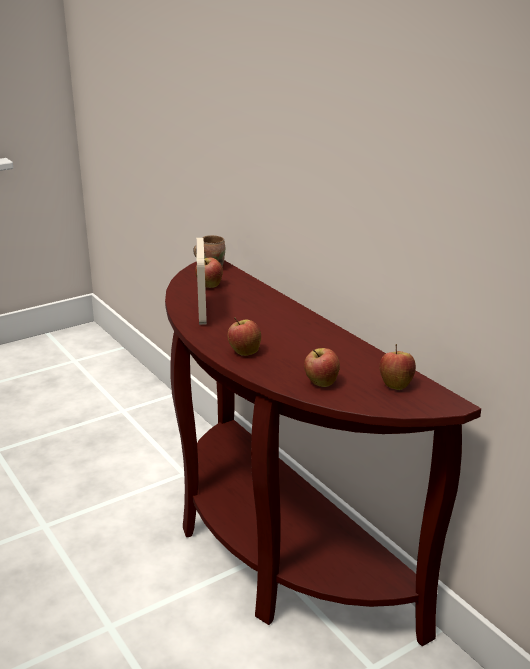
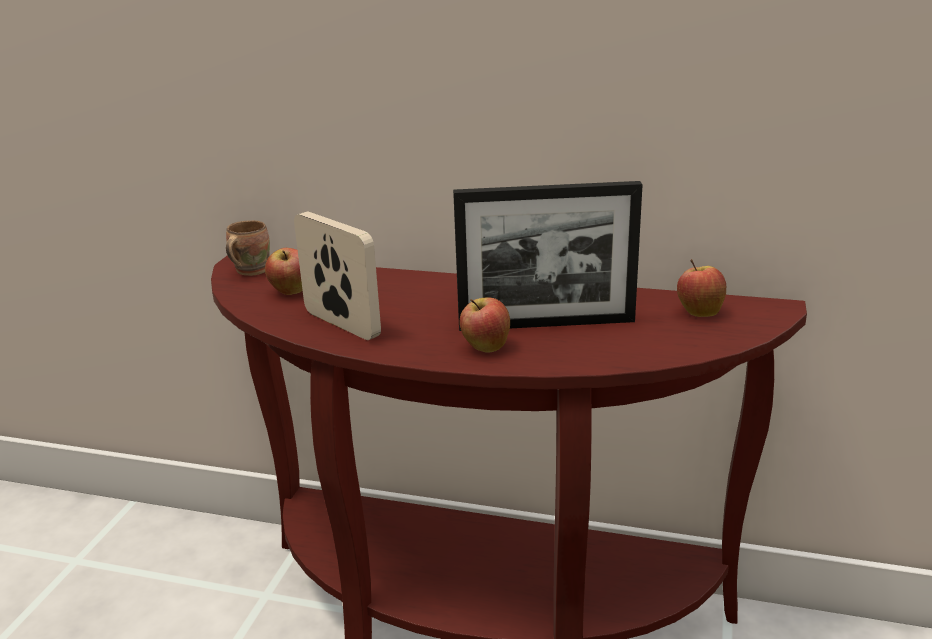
camera: 40 degrees left, 0 degrees up
apple [304,348,340,387] -> none
none -> picture frame [453,181,643,331]

